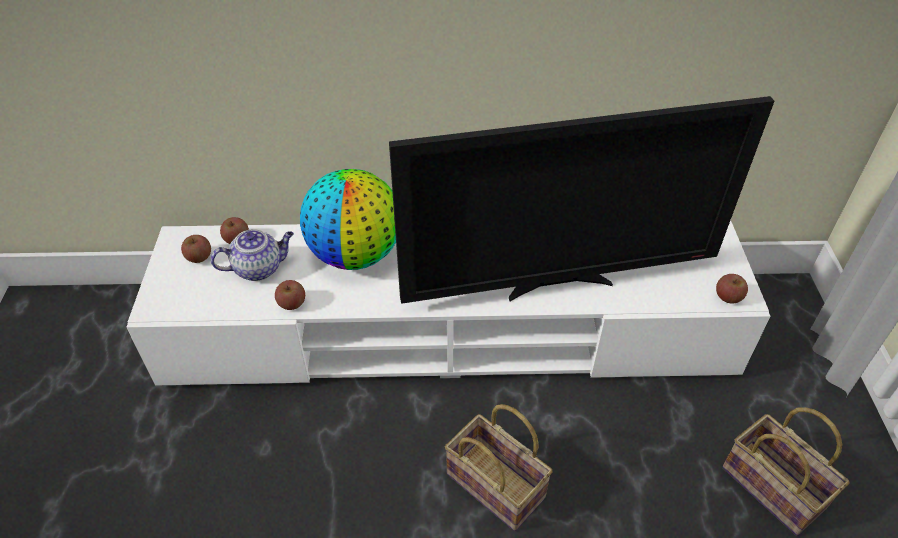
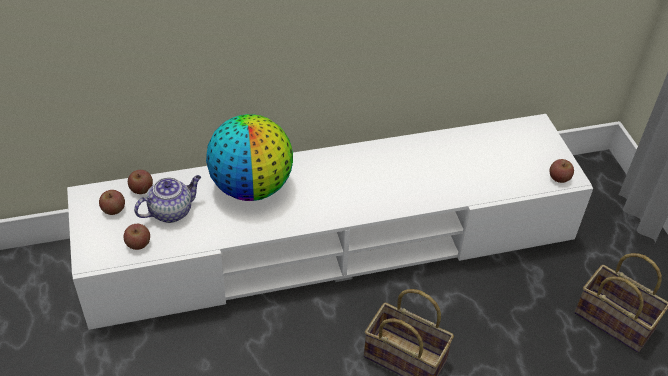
camera: 15 degrees left, 0 degrees up
apple [275,280,305,310] -> apple moved to [123,224,150,250]
television [389,96,774,304] -> none

